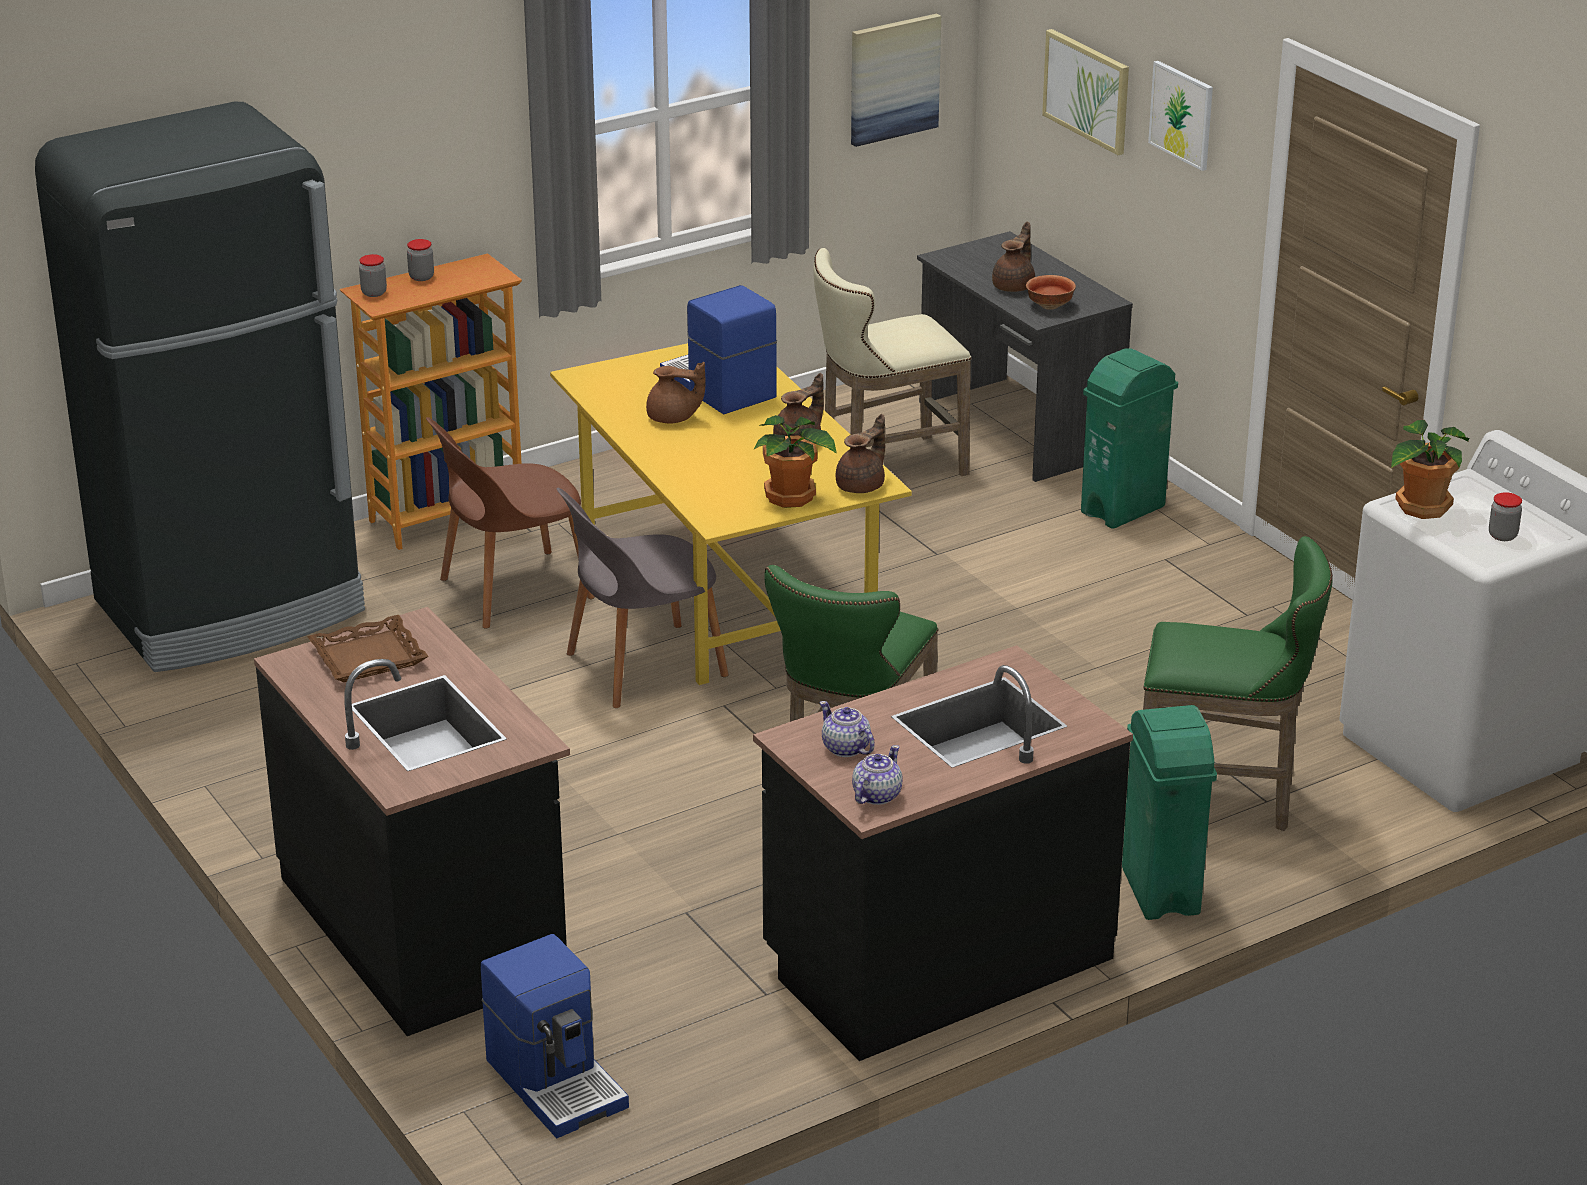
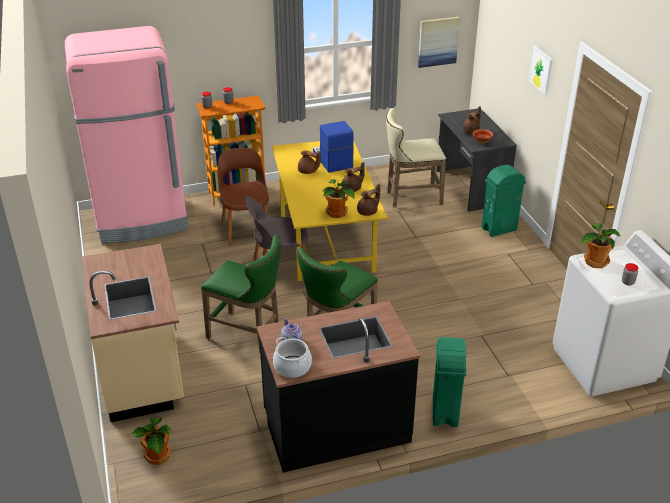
camera: 15 degrees right, 5 degrees up
black fridge [35,102,365,672] -> pink fridge [65,26,189,243]
black counter [254,607,570,1036] -> beige counter [82,244,184,422]
brown tray [307,615,429,682] -> none
brown chair [426,417,595,629] -> brown chair turned 90 degrees clockwise [218,148,269,246]
coffee machine [481,934,629,1138] -> potted plant [131,418,171,465]
teapot [852,745,903,805] -> cooking pot [273,337,312,378]
picture [1042,29,1129,155] -> none
green stool [1143,536,1333,831] -> green stool moved to [201,235,281,352]

